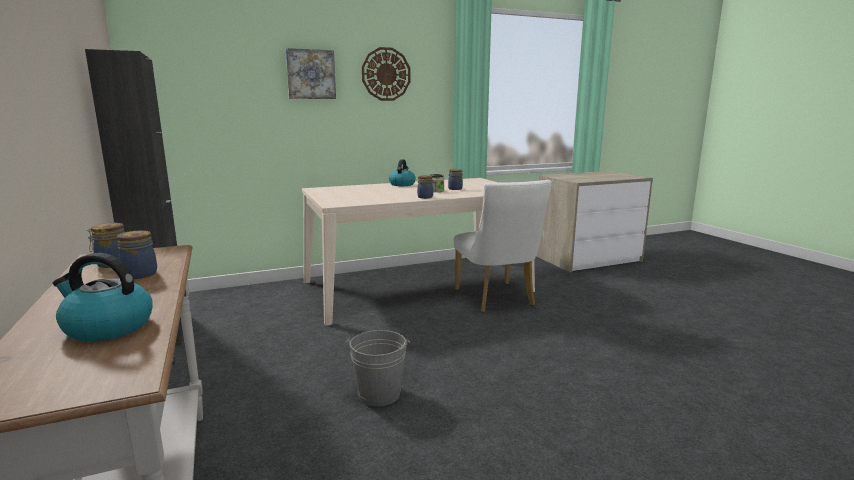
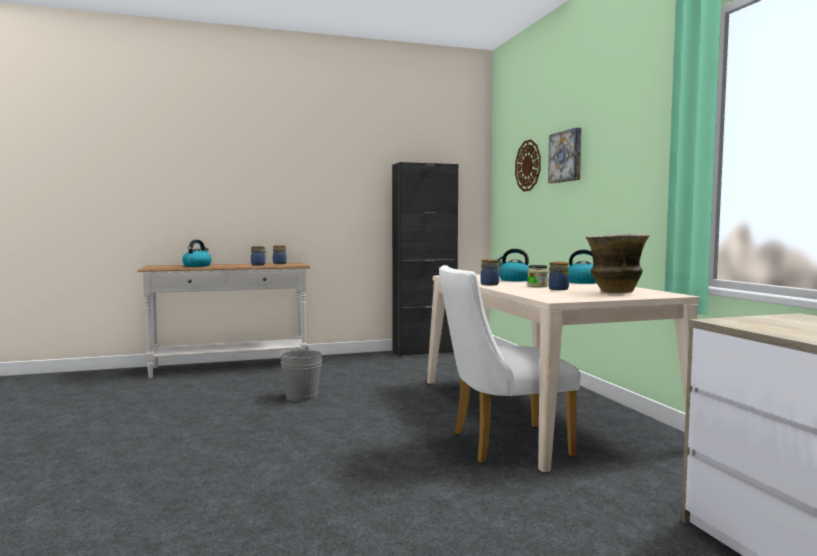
camera: 95 degrees right, 10 degrees down
wall clock [362,47,410,101] -> wall clock moved to [515,139,541,192]
none -> kettle [496,249,529,282]
none -> vase [586,234,650,293]

